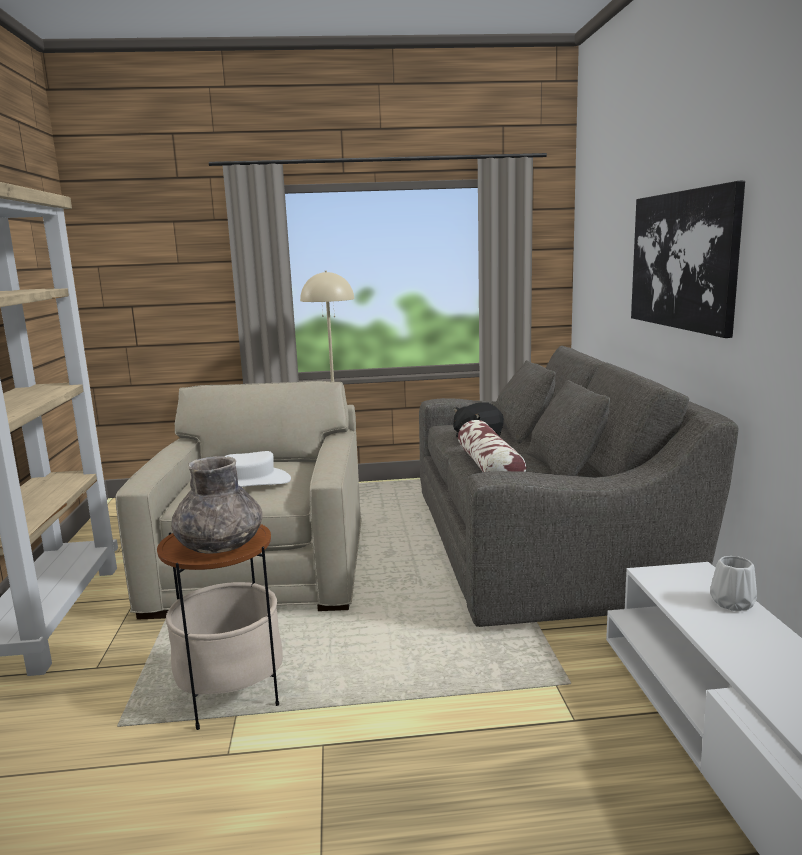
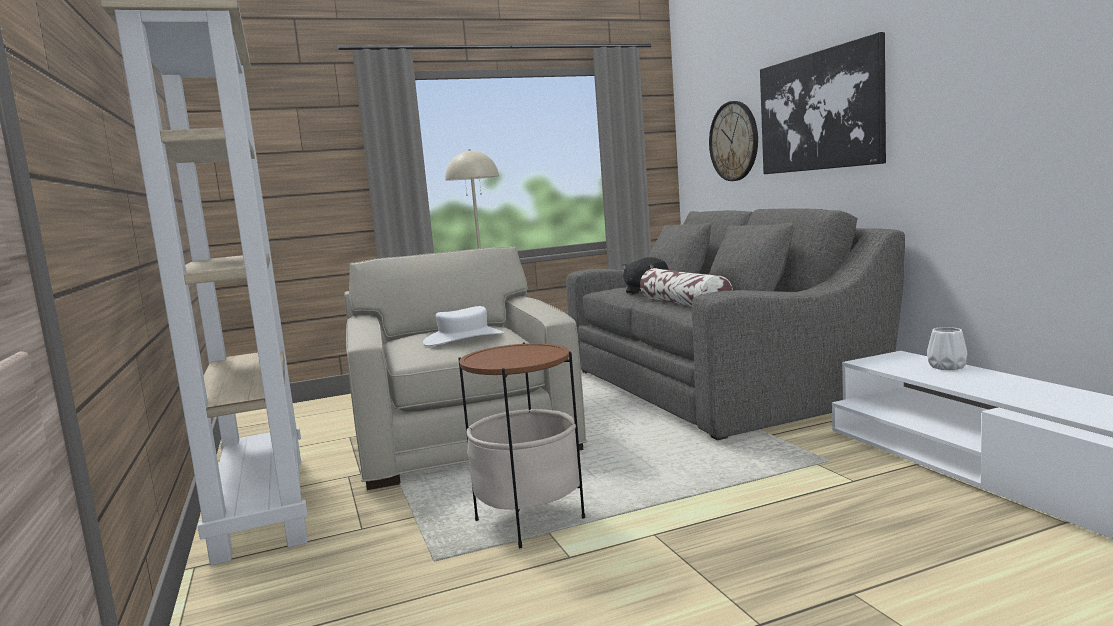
camera: 15 degrees left, 5 degrees down
grey vase [171,456,262,554] -> none
none -> wall clock [709,101,758,181]

